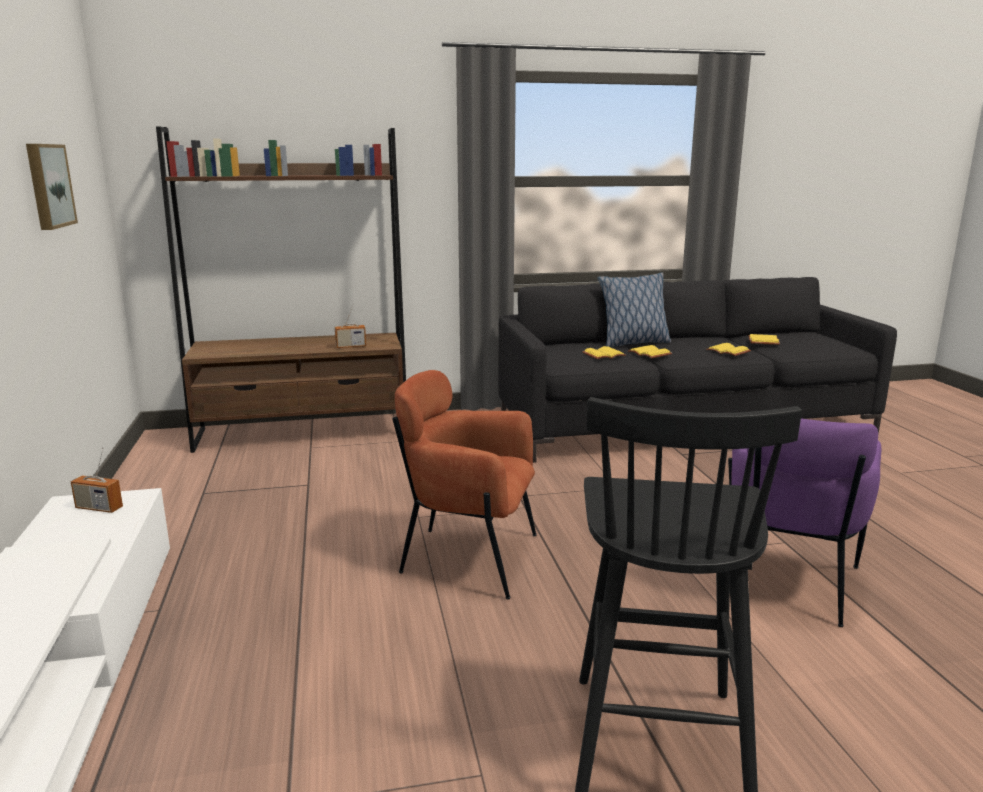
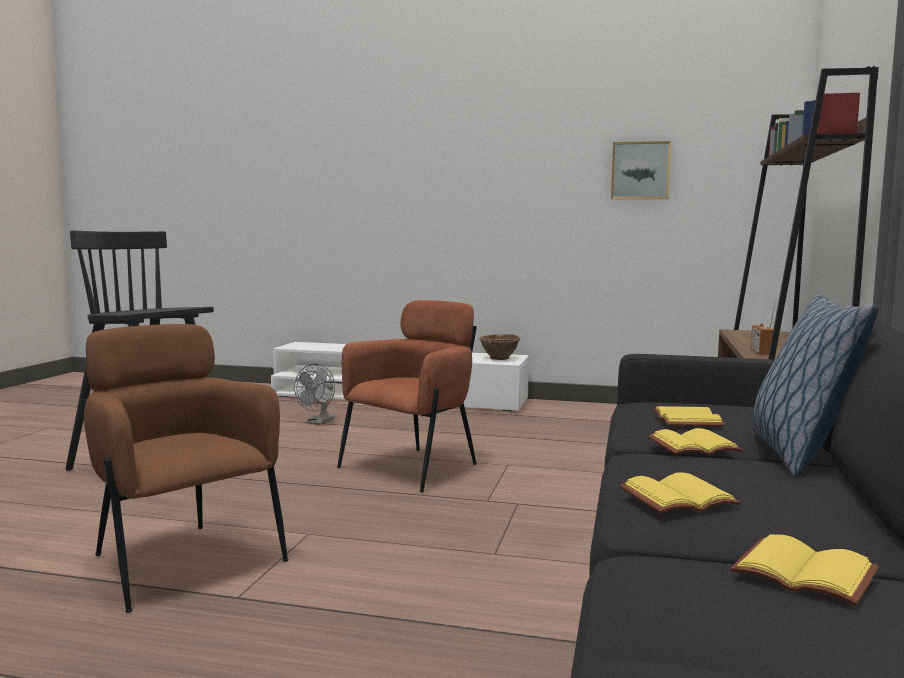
camera: 115 degrees right, 10 degrees down
radio [71,447,123,513] -> brown bowl [479,334,520,360]
purple armchair [728,419,881,627] -> brown armchair [84,324,288,613]
none -> grey fan [294,364,335,425]

